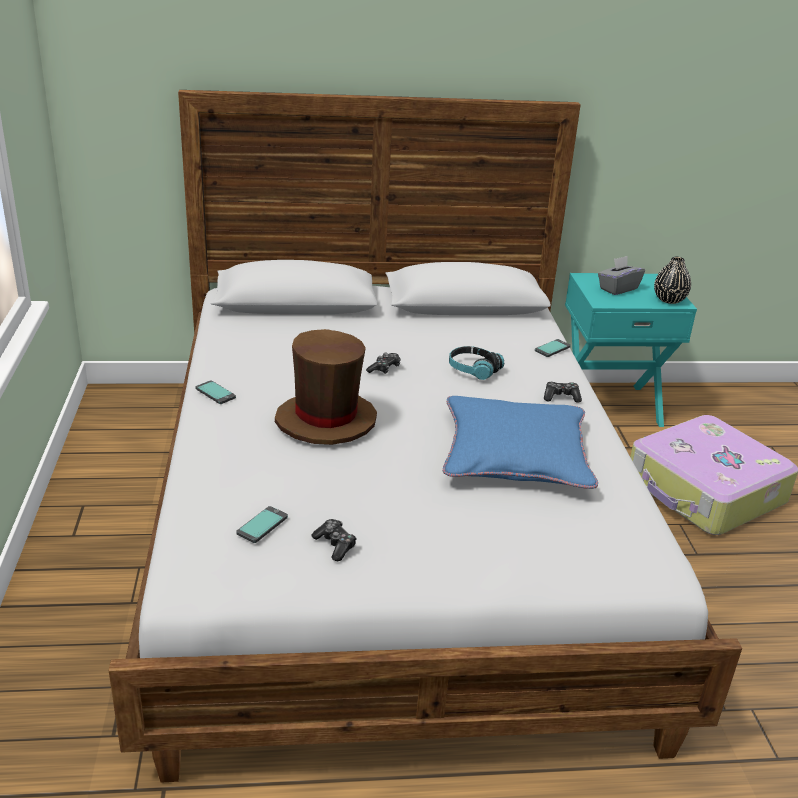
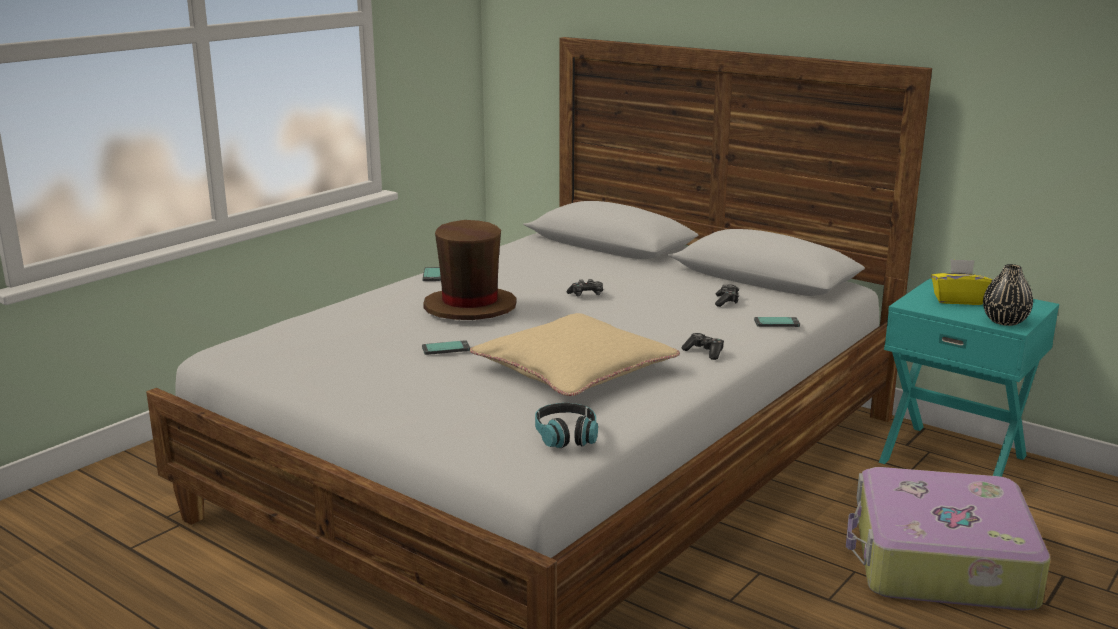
camera: 45 degrees right, 10 degrees down
phone [236,506,288,543] -> phone moved to [422,340,470,355]
game controller [312,519,357,561] -> game controller moved to [715,285,739,307]
blue pillow [443,396,598,489] -> beige pillow [470,313,680,396]
headphones [449,346,504,380] -> headphones moved to [535,403,598,448]
grey tissue box [598,256,645,295] -> yellow tissue box [931,259,992,305]

